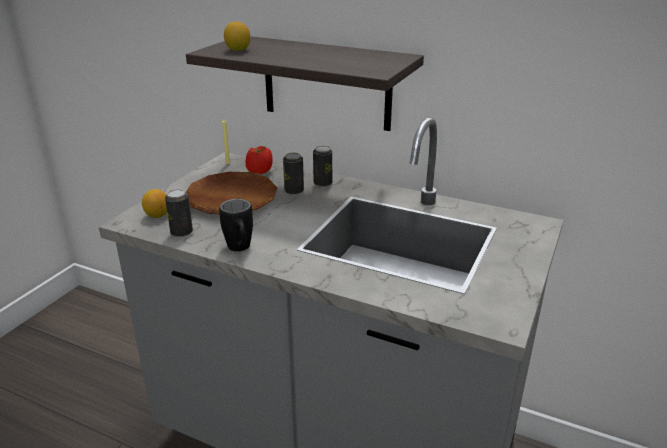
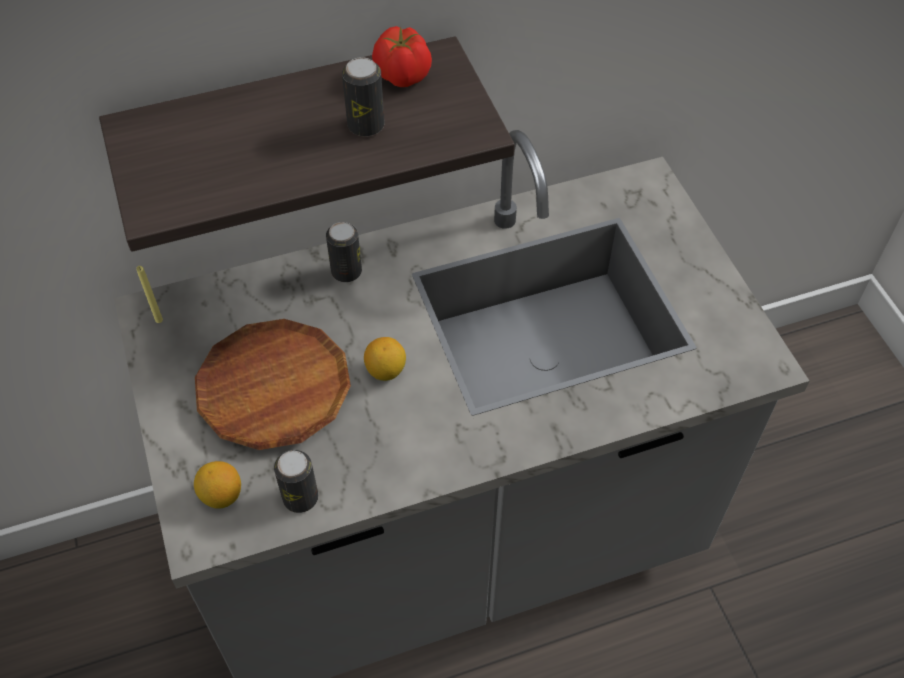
camera: 45 degrees left, 25 degrees up
black mug [219,199,253,251] -> none
lemon [224,21,250,51] -> lemon moved to [364,337,406,381]
tomato [245,146,273,174] -> tomato moved to [372,26,432,87]
can [283,153,304,195] -> can moved to [342,57,385,137]

